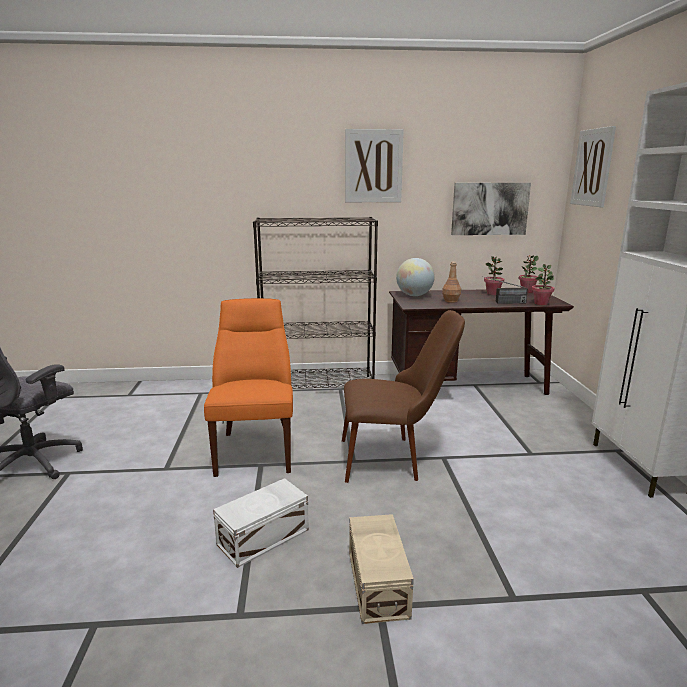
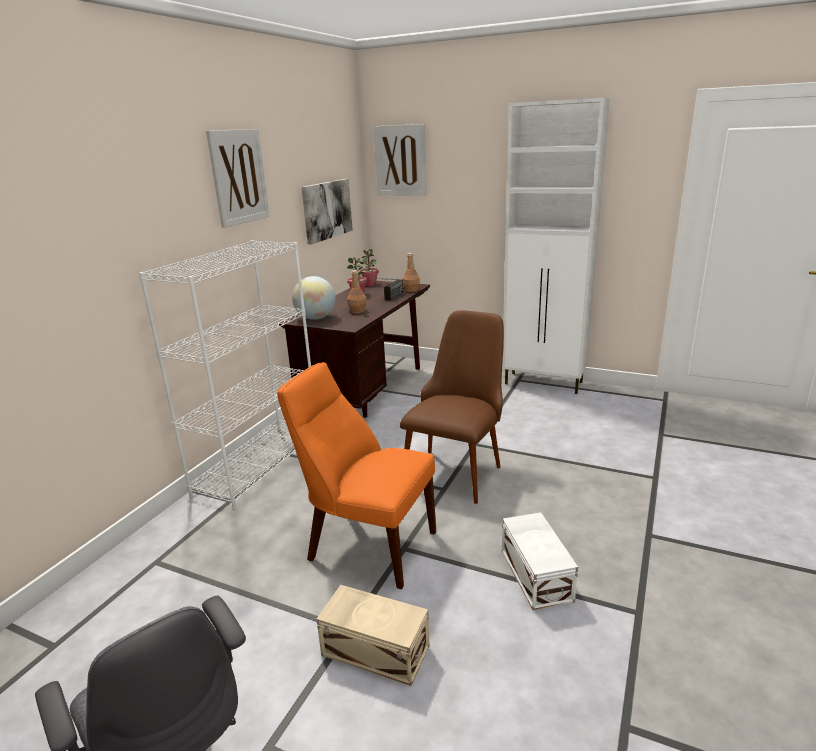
camera: 60 degrees left, 5 degrees up
black bookcase [253,217,378,389] -> white bookcase [139,240,311,510]
beige storage box [349,514,414,624] -> beige storage box moved to [316,585,429,686]
potted plant [532,264,554,305] -> brown bottle [403,253,420,292]

